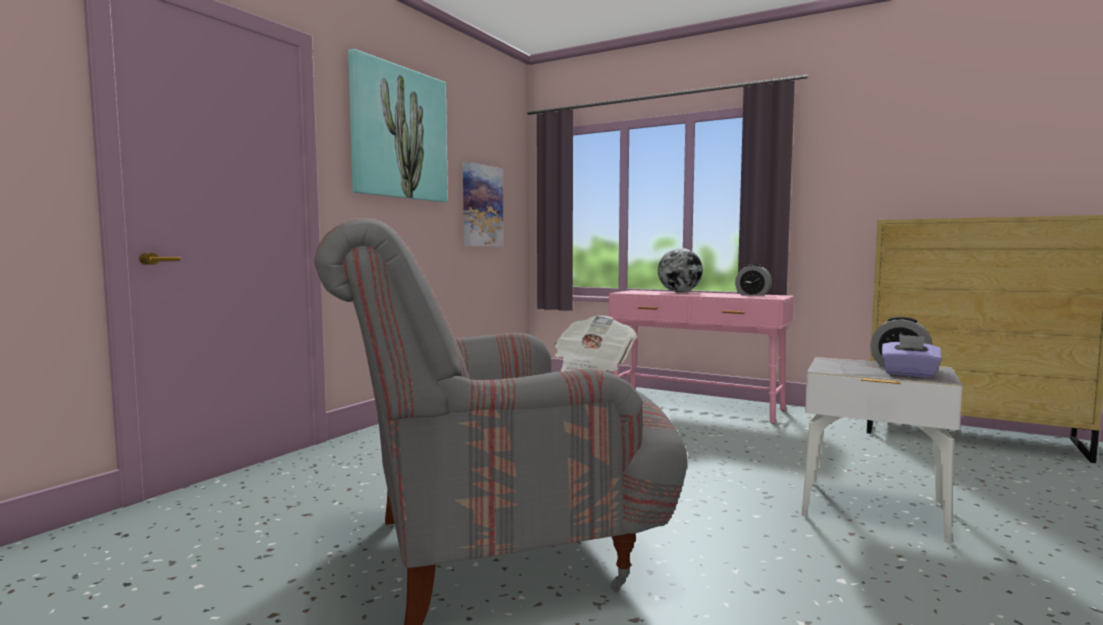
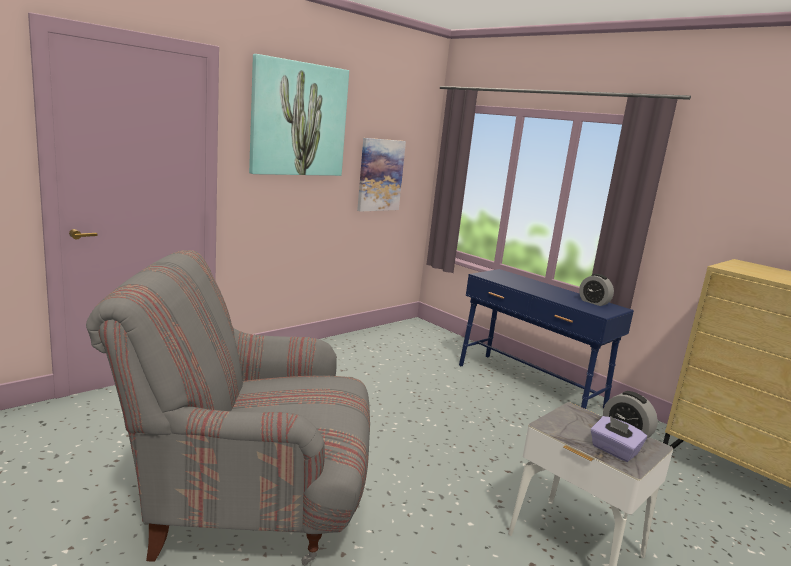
camera: 15 degrees right, 10 degrees up
newspaper [554,315,637,372] -> none
pink console table [609,290,794,424] -> blue console table [459,269,634,409]
globe [658,248,703,292] -> none

